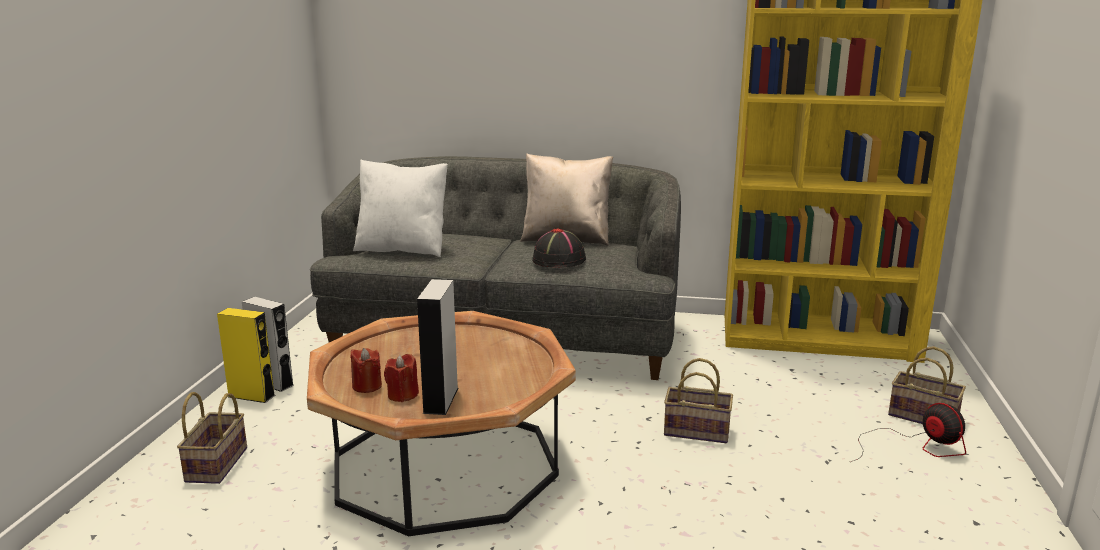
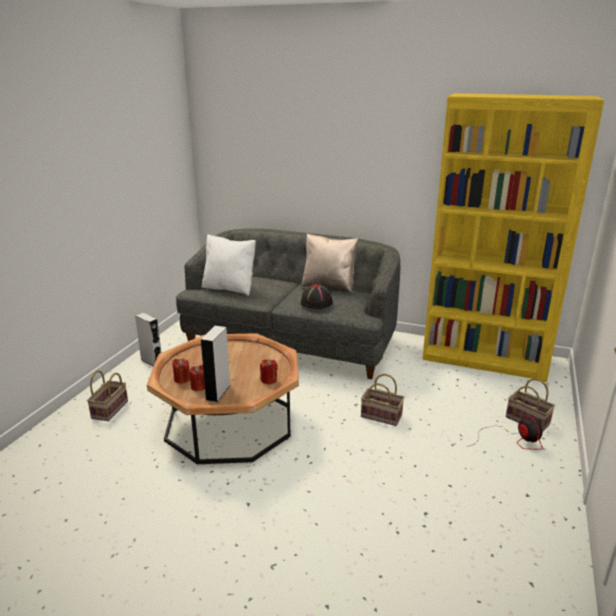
camera: 10 degrees right, 5 degrees up
yellow speaker [217,308,275,403] -> none
none -> red candle [260,359,278,384]

